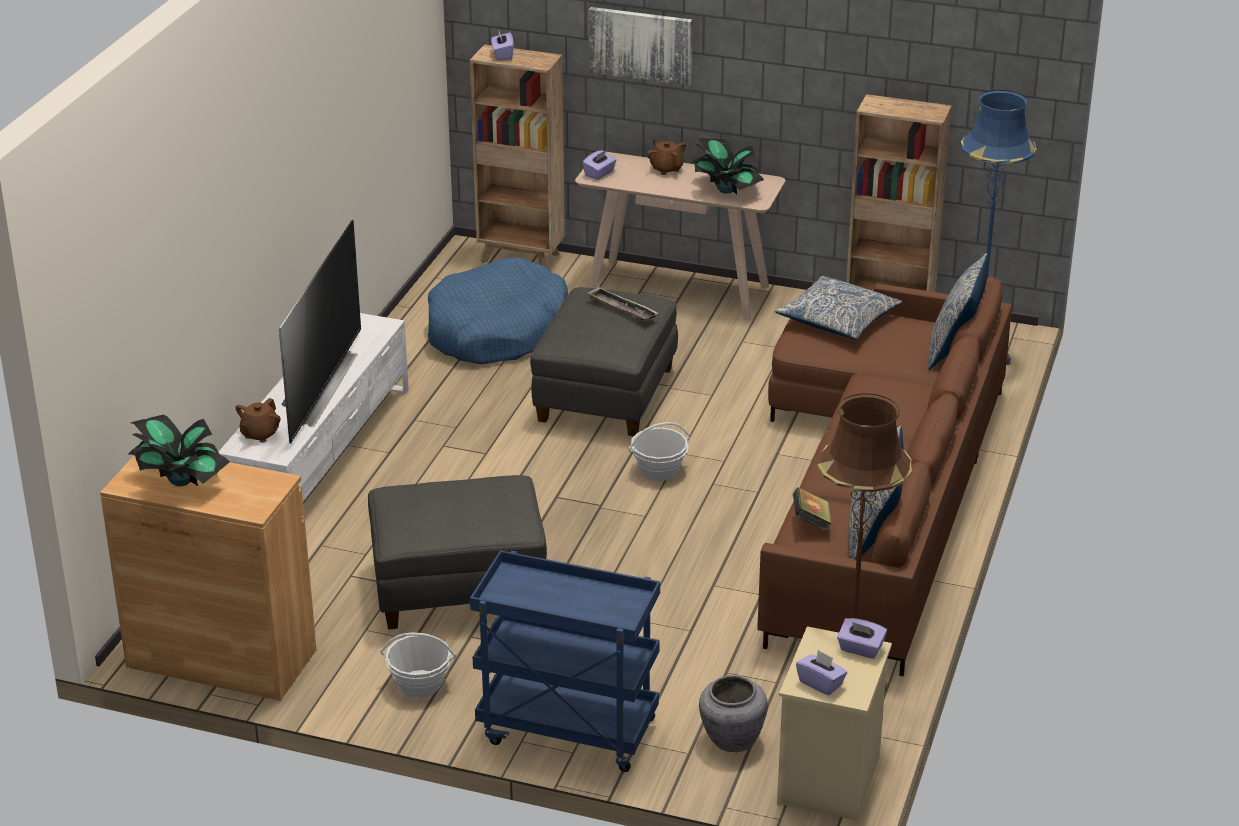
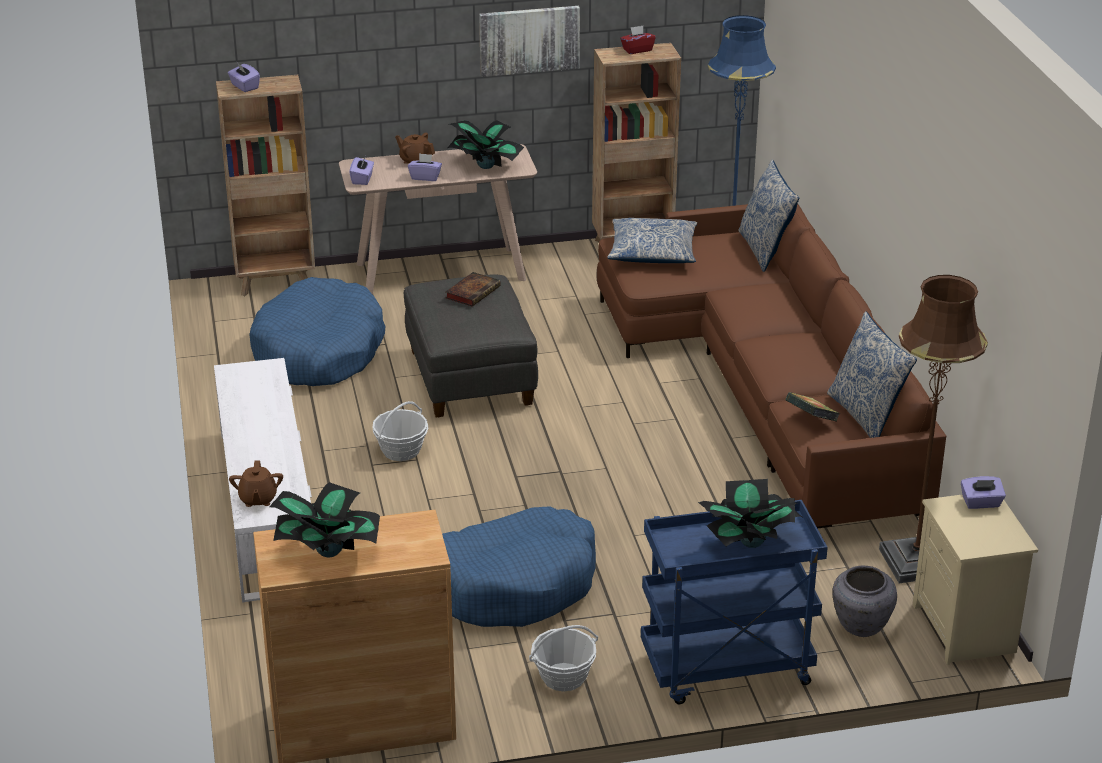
camera: 30 degrees left, 0 degrees up
television [279,220,361,444] -> none
grey ottoman [368,475,547,630] -> blue dog bed [442,506,596,627]
tray [587,287,658,320] -> book [446,272,501,307]
picture [589,7,693,86] -> picture moved to [479,6,580,77]
basket [628,422,690,481] -> basket moved to [372,401,429,461]
purple tissue box [796,650,847,696] -> purple tissue box moved to [408,153,442,181]
none -> red tissue box [620,26,656,54]
none -> potted plant [698,479,802,548]

